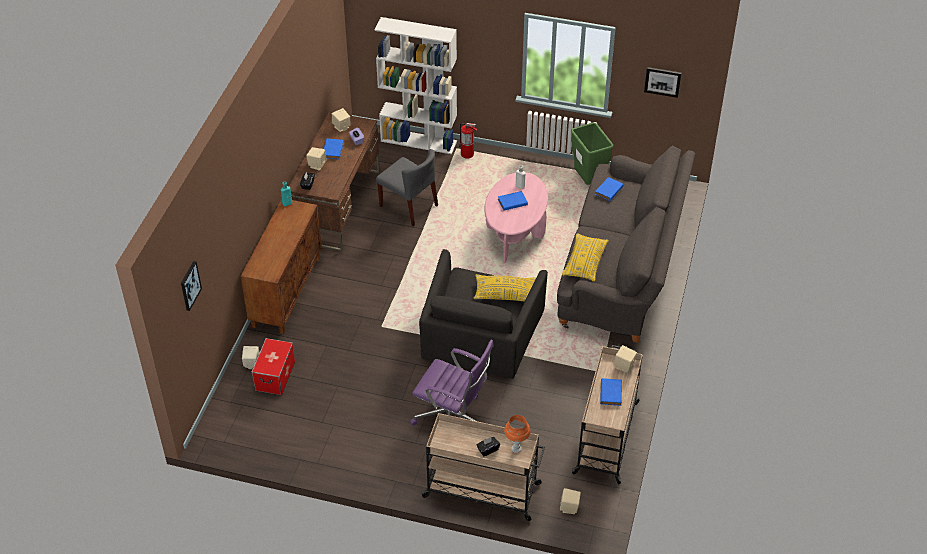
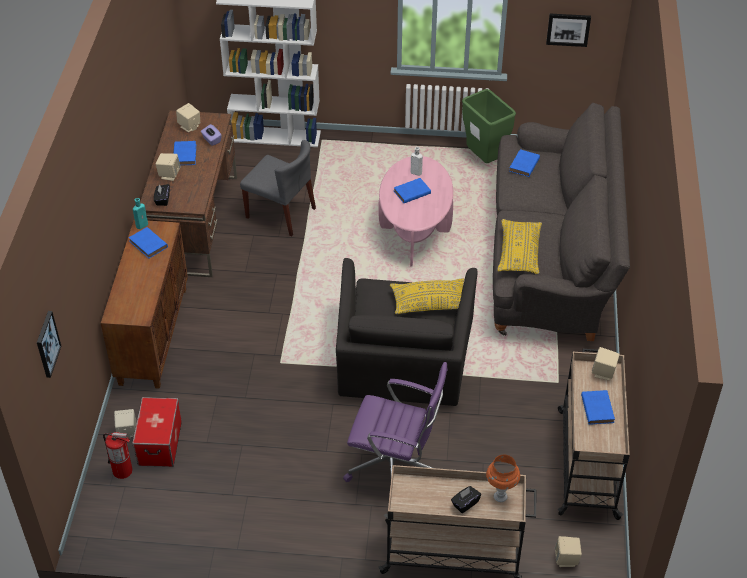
camera: 10 degrees left, 0 degrees up
fire extinguisher [459,123,477,158] -> fire extinguisher moved to [103,432,133,479]
none -> blue book [129,227,168,258]

